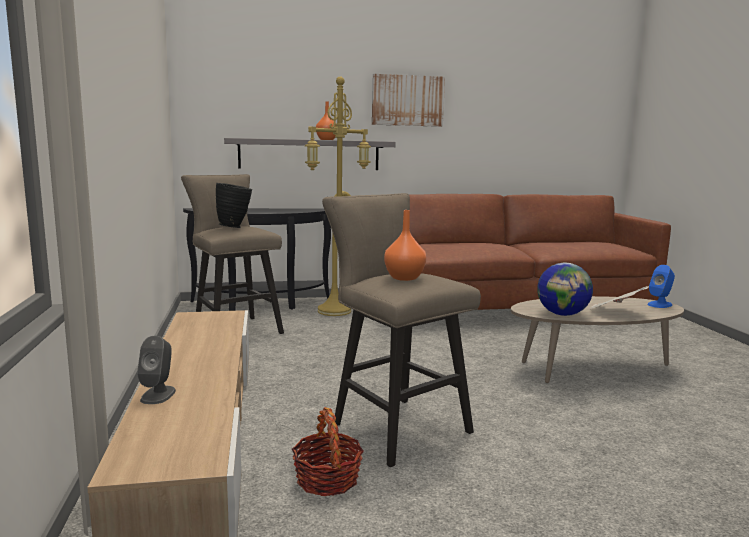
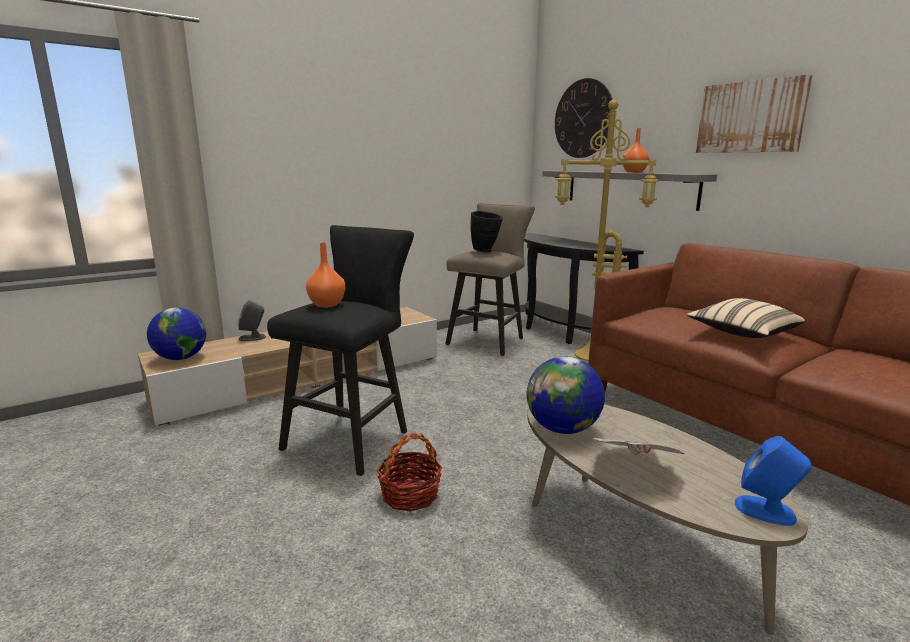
camera: 65 degrees right, 5 degrees up
basket [292,407,364,496] -> basket moved to [377,433,443,511]
beige stool [322,193,481,467] -> black stool [267,225,414,476]
none -> globe [147,308,206,360]
none -> wall clock [555,78,612,158]
none -> beige pillow [687,298,805,338]

